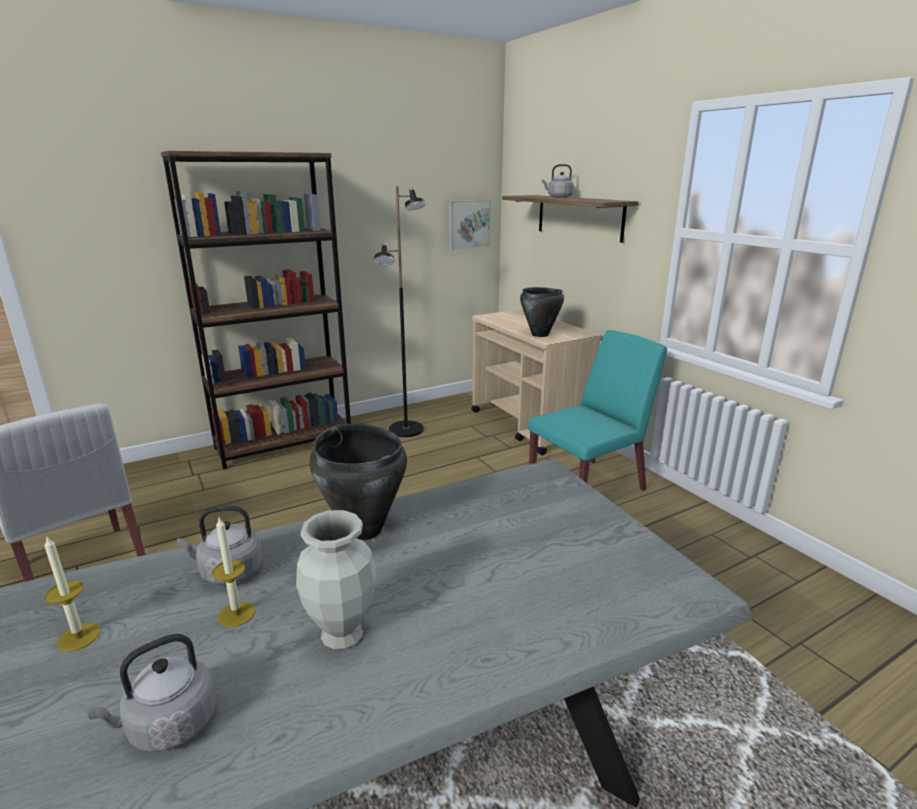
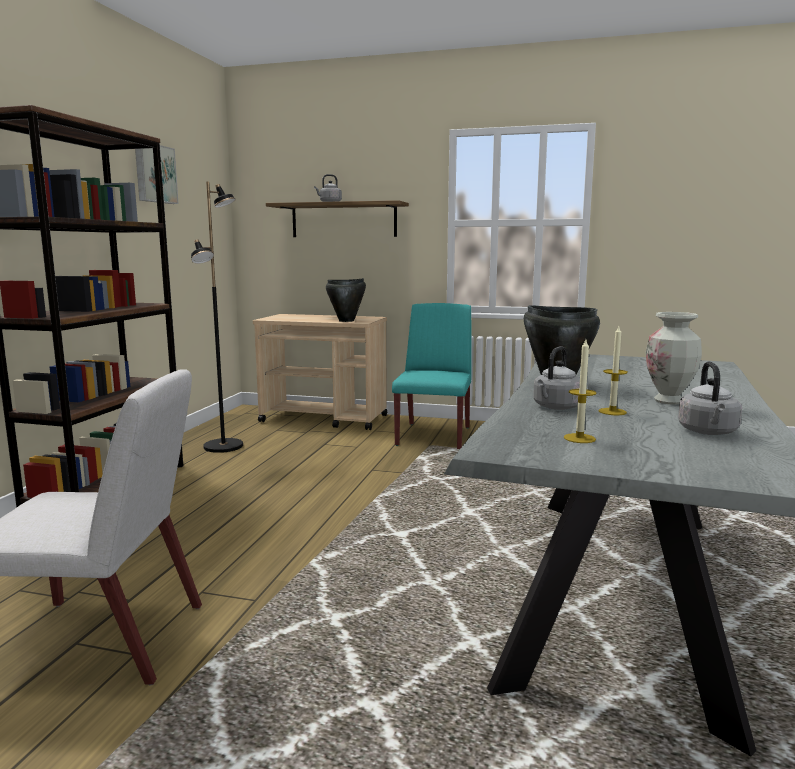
camera: 45 degrees left, 10 degrees down
picture [448,200,491,250] -> picture moved to [135,145,179,204]

